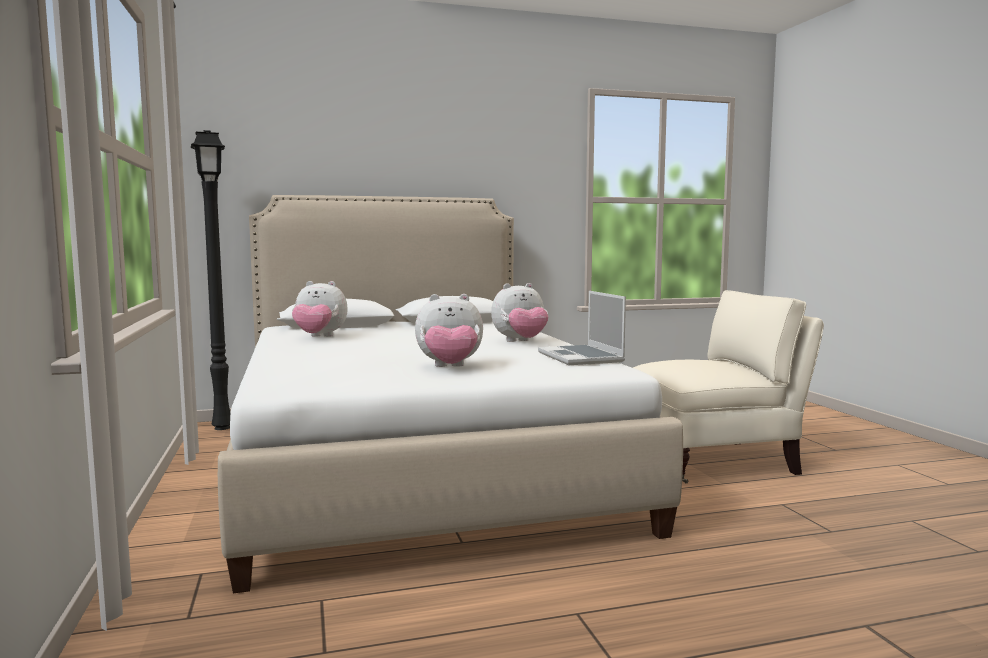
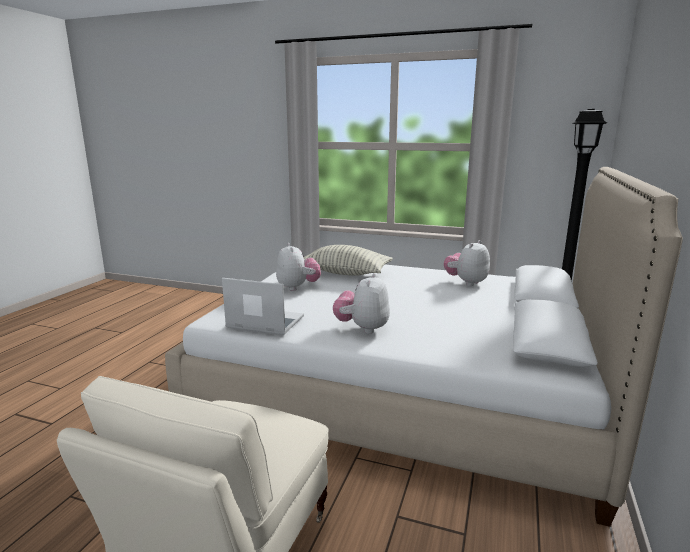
camera: 125 degrees right, 10 degrees up
plush toy [415,294,483,367] -> plush toy turned 135 degrees clockwise [276,243,321,291]
none -> pillow [303,245,393,275]

